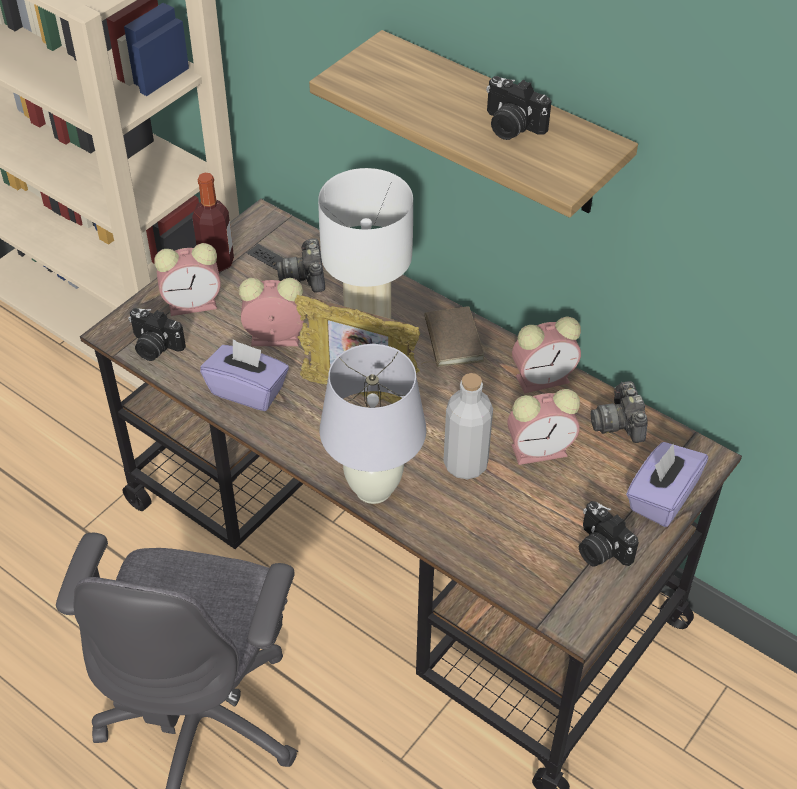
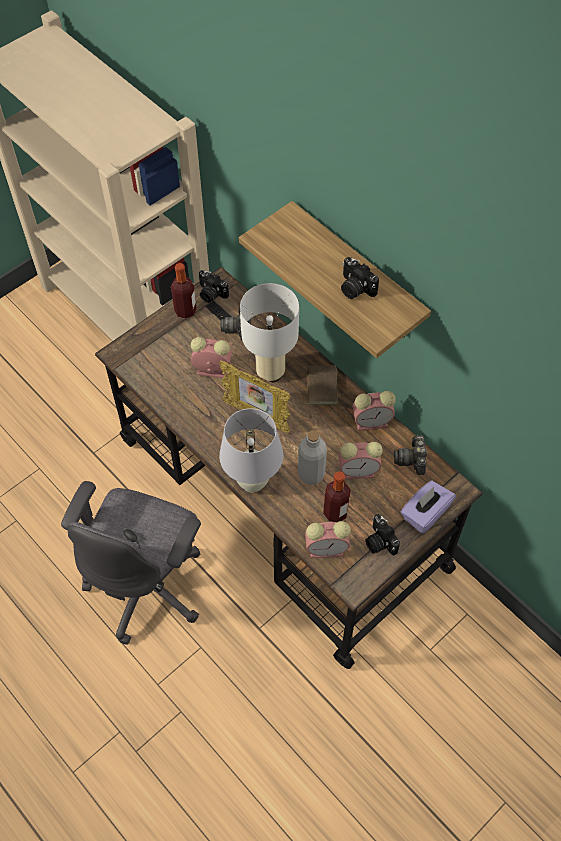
camera: 10 degrees right, 10 degrees up
camera [128,308,186,361] -> camera moved to [198,270,229,303]
alarm clock [154,243,221,316] -> alarm clock moved to [305,521,351,558]
purple tissue box [200,339,289,411] -> none
none -> bottle [323,471,351,522]

